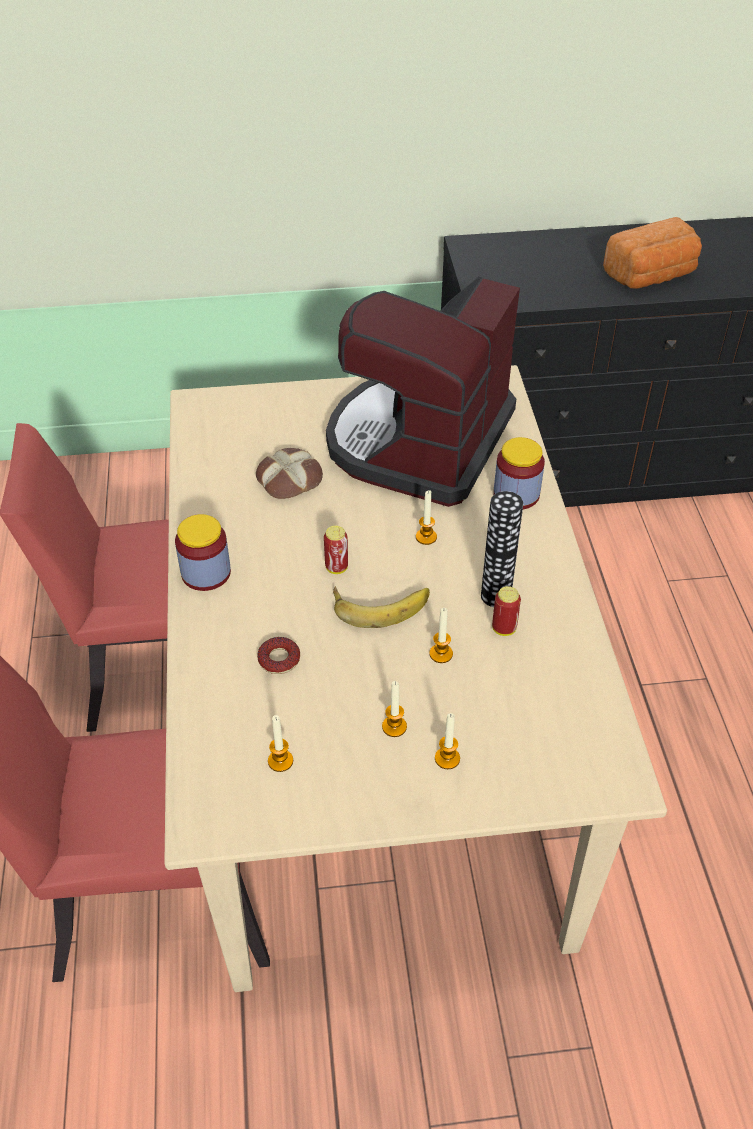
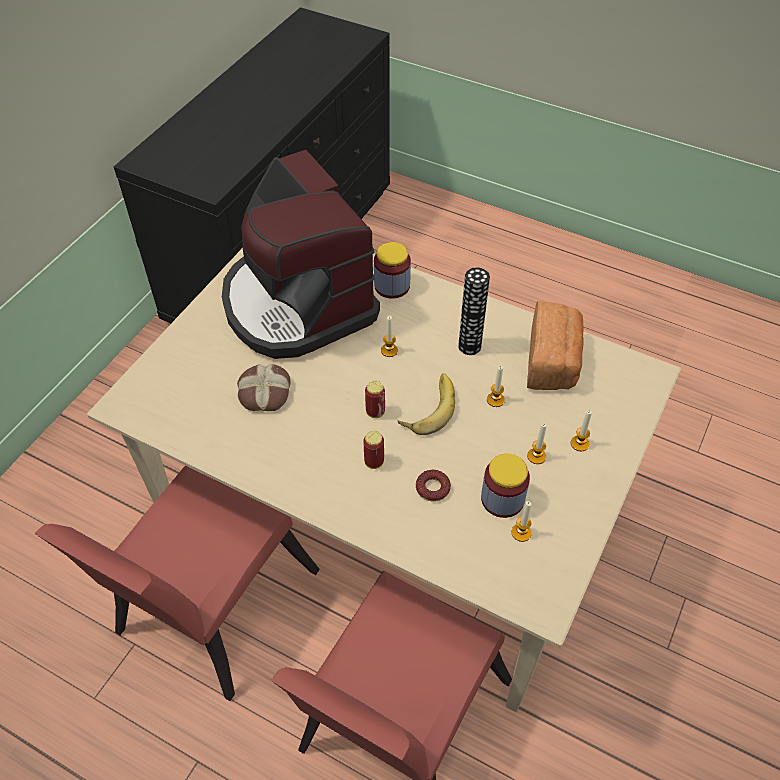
camera: 55 degrees left, 5 degrees up
jar [175,514,231,591] -> jar moved to [481,453,530,518]
can [492,586,521,636] -> can moved to [363,431,384,469]
bread [603,217,702,289] -> bread moved to [527,301,584,390]

